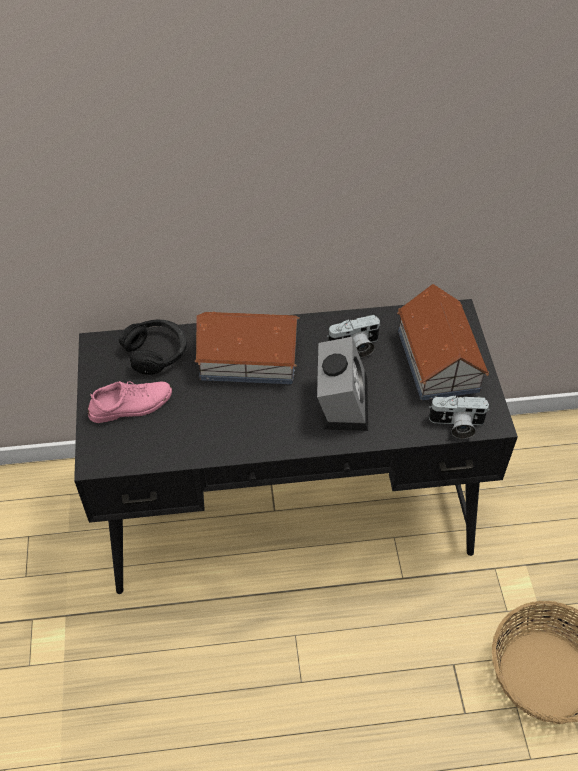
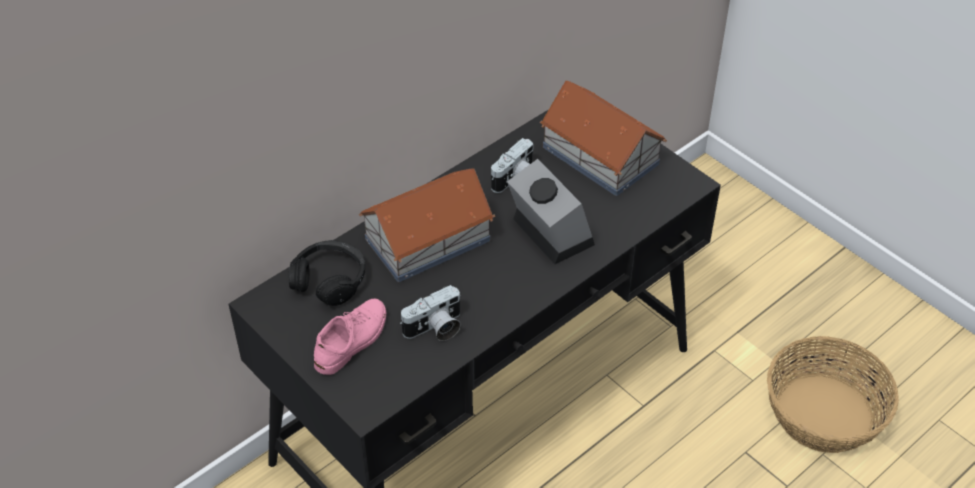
camera: 35 degrees left, 5 degrees down
camera [429,395,490,439] -> camera moved to [400,285,461,341]

